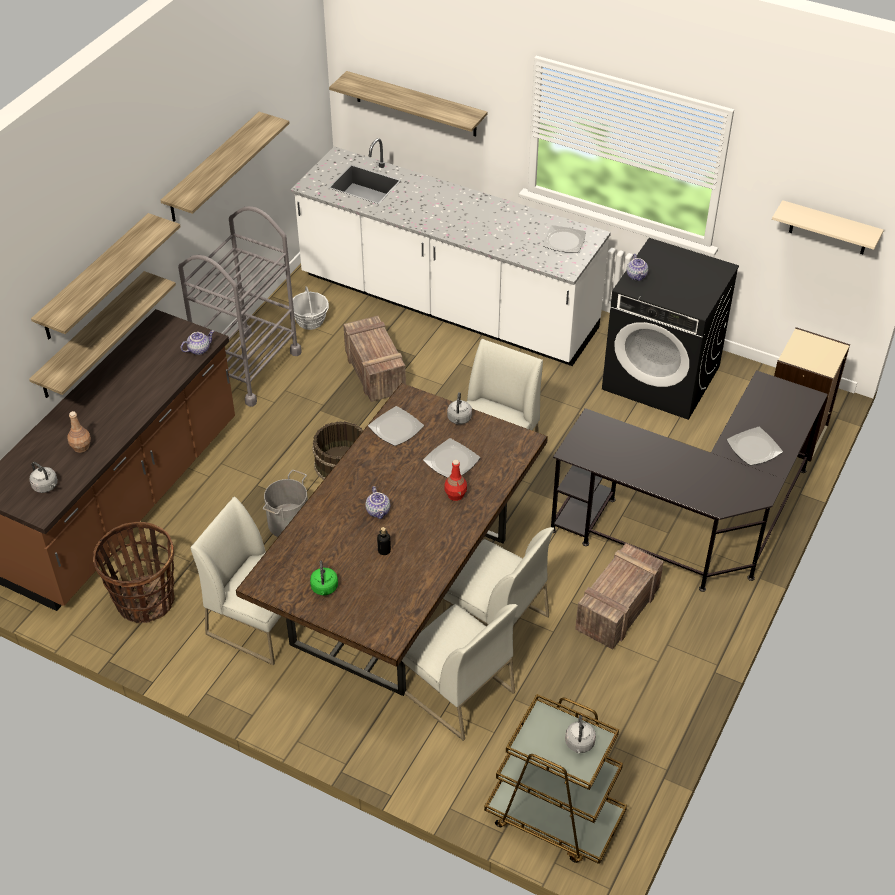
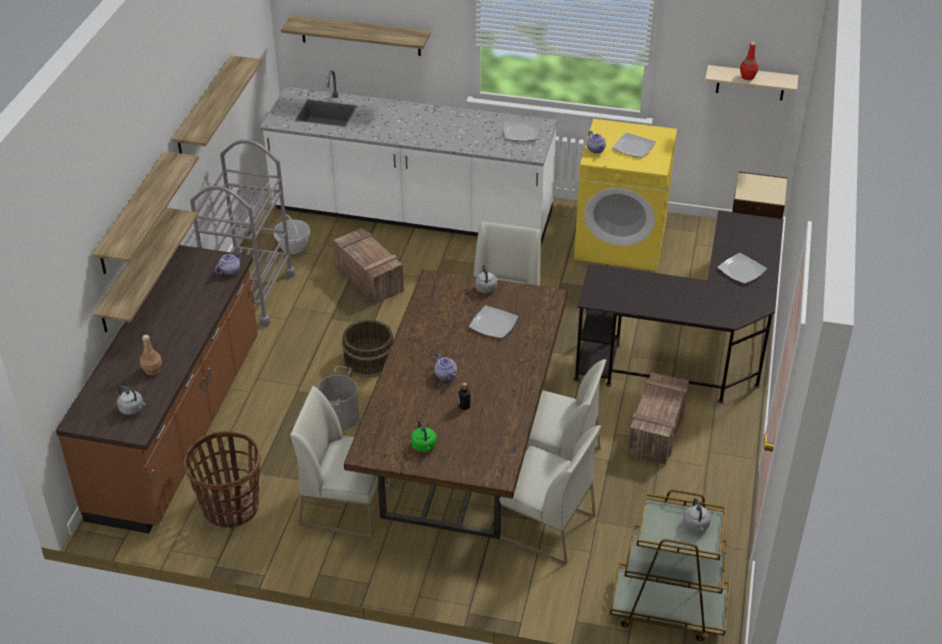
camera: 15 degrees left, 5 degrees down
plate [368,406,424,446] -> plate moved to [613,133,655,158]
red bottle [444,460,467,501] -> red bottle moved to [740,42,758,80]
black washing machine [602,238,739,420] -> yellow washing machine [574,119,677,271]

